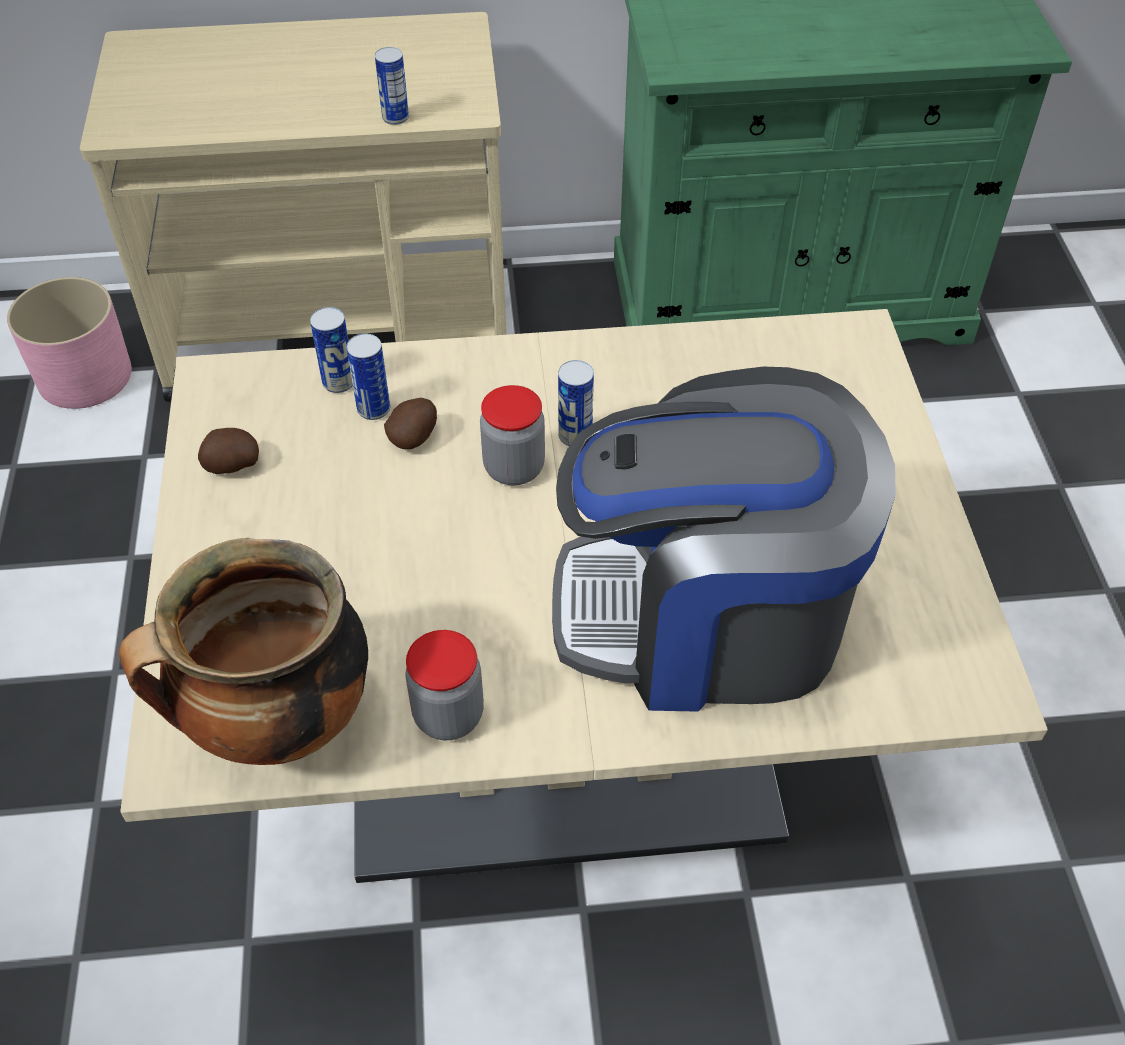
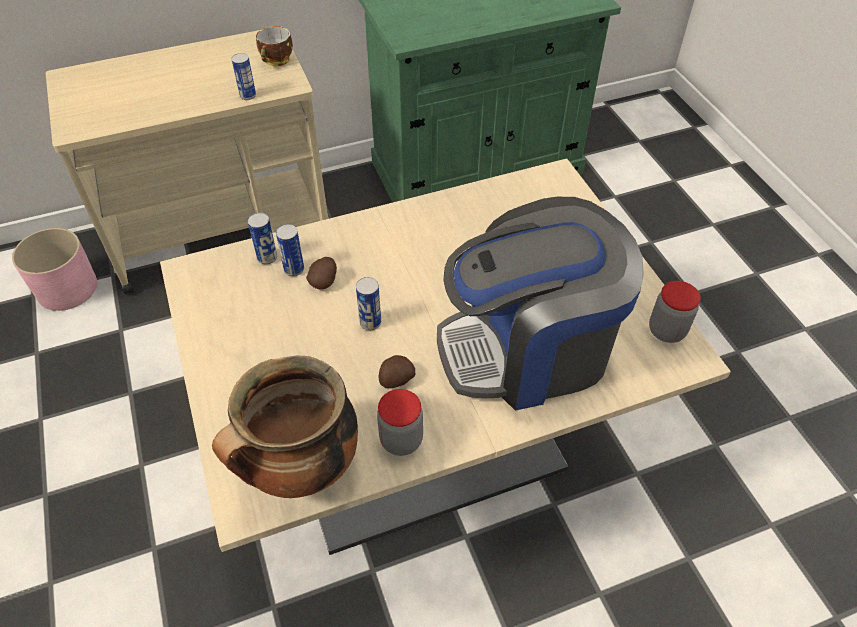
camera: 15 degrees left, 0 degrees up
potato [198,428,259,474] -> potato moved to [378,355,415,388]
jar [480,385,545,485] -> jar moved to [649,281,701,343]
can [558,360,594,446] -> can moved to [356,277,381,330]
none -> cup [256,26,293,66]

